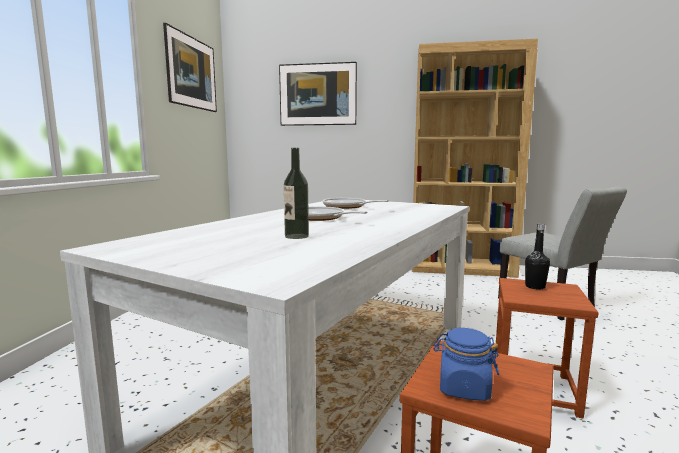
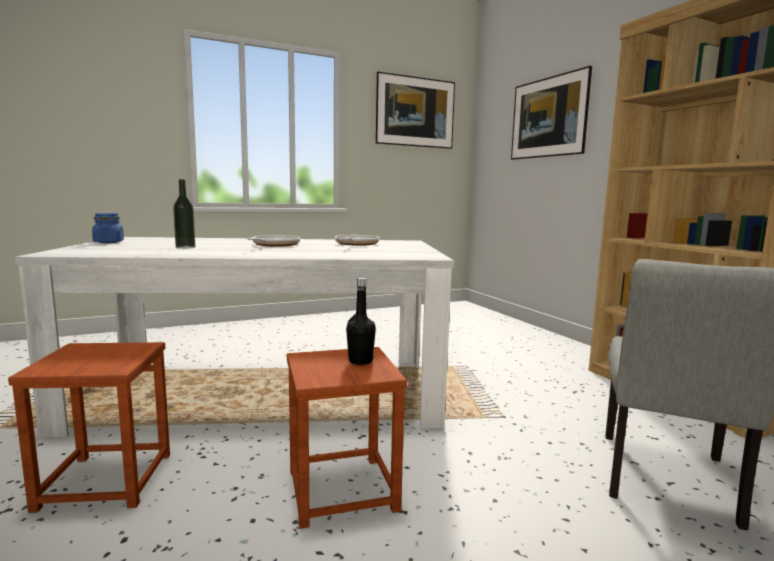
camera: 55 degrees right, 0 degrees up
blue jar [434,328,499,401] -> blue jar moved to [92,213,124,243]

